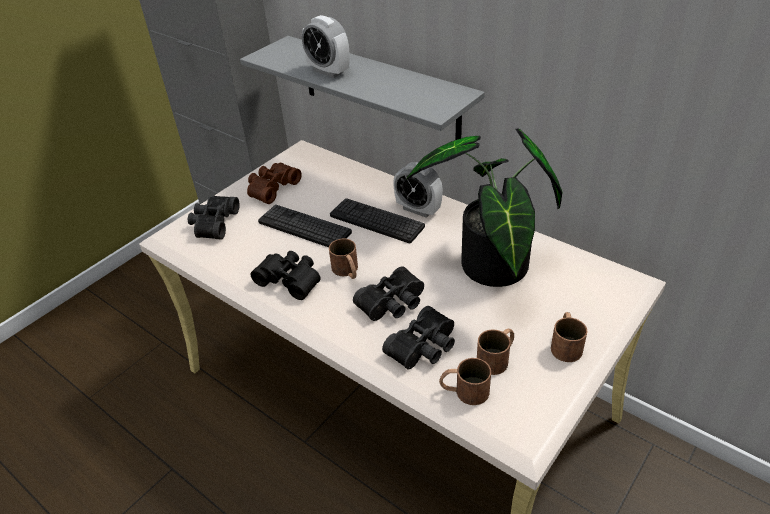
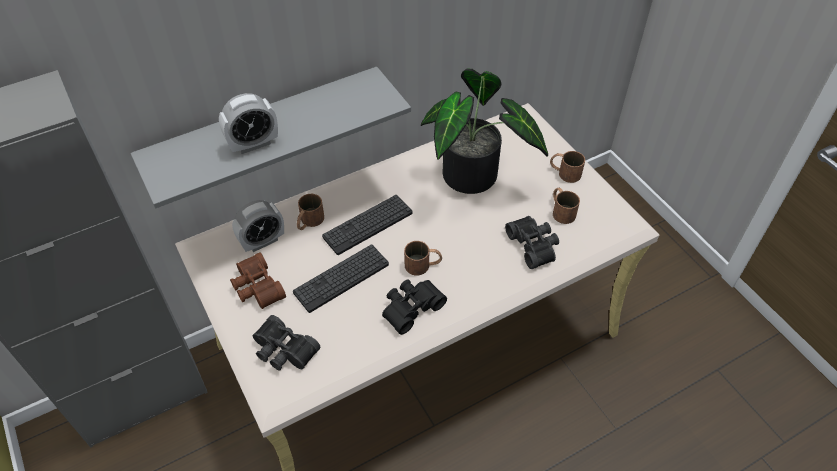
camera: 70 degrees left, 10 degrees up
black binoculars [353,266,424,321] -> none
alarm clock [393,162,443,218] -> alarm clock moved to [232,200,284,252]
brown mug [439,358,491,405] -> brown mug moved to [297,194,324,230]

